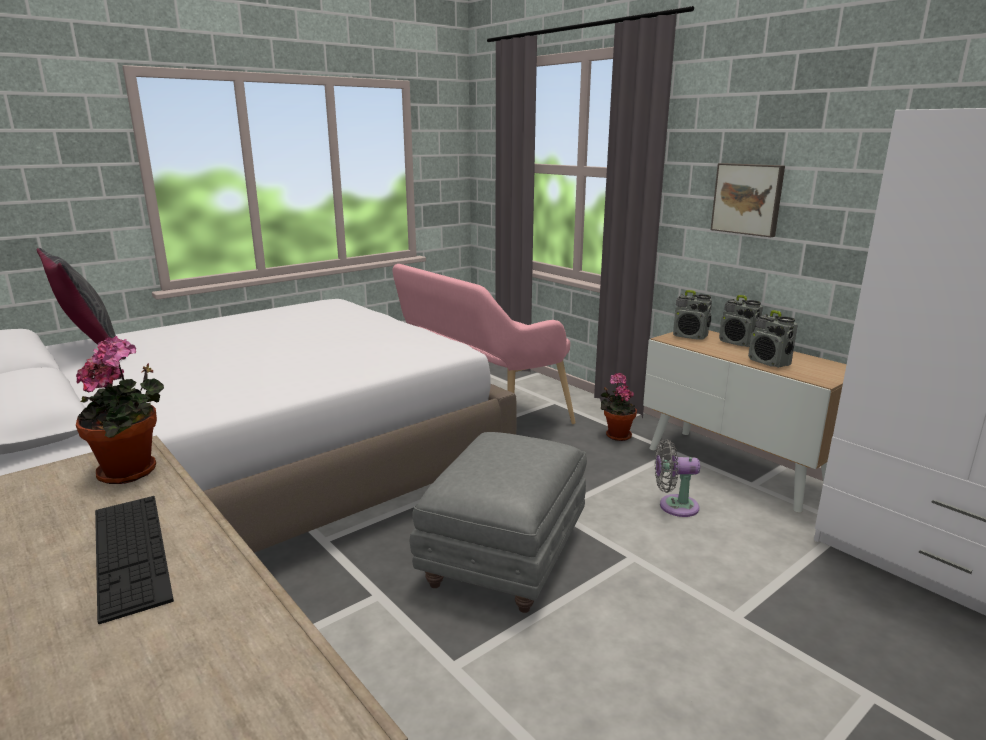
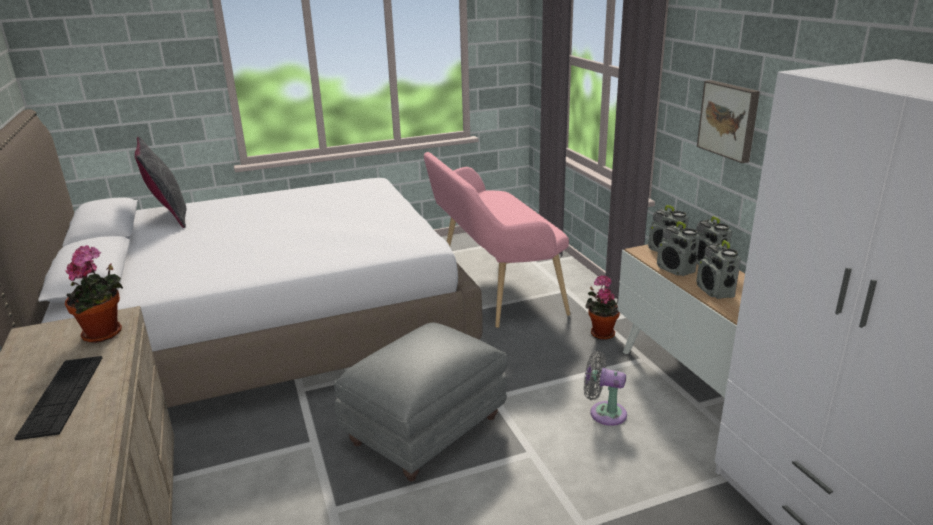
camera: 20 degrees right, 5 degrees up
none -> radio [657,221,700,276]

